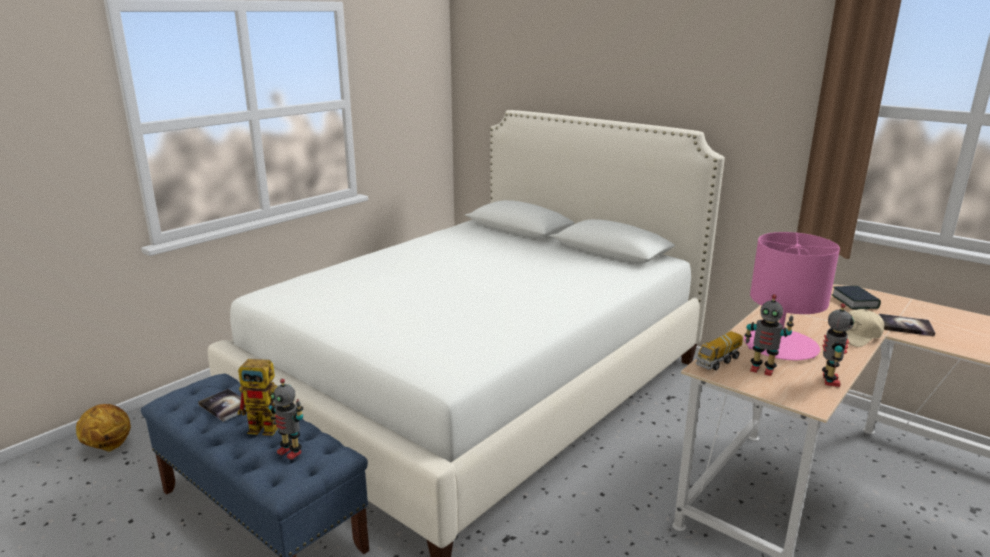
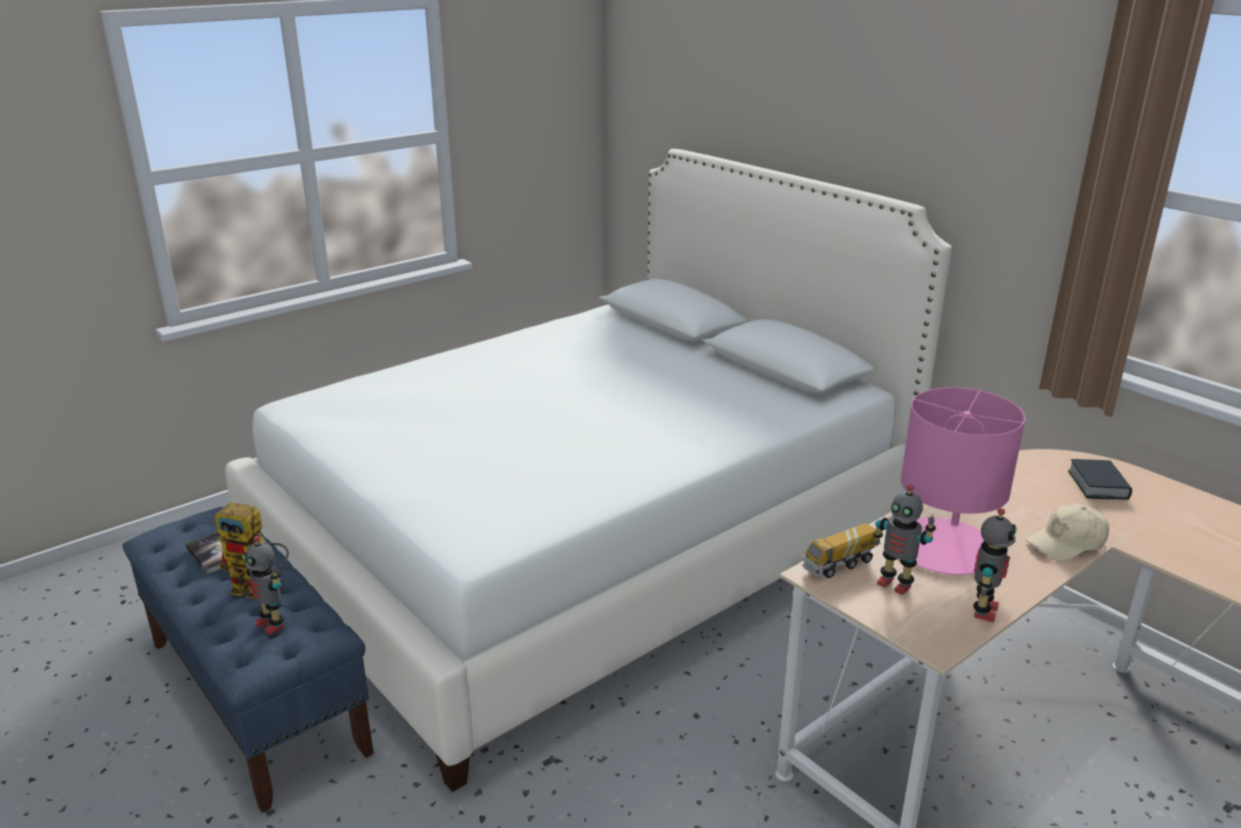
camera: 10 degrees right, 5 degrees up
basketball [76,404,131,452] -> none
book [879,314,935,336] -> none

